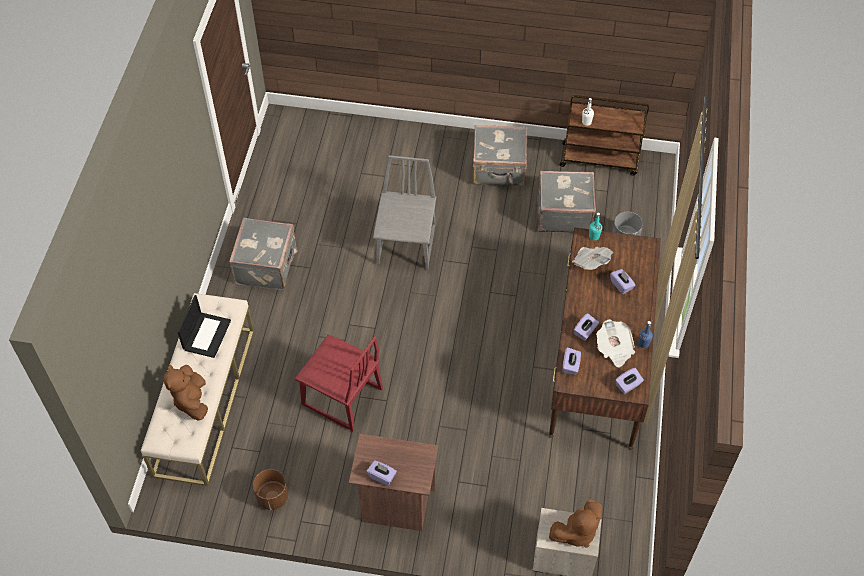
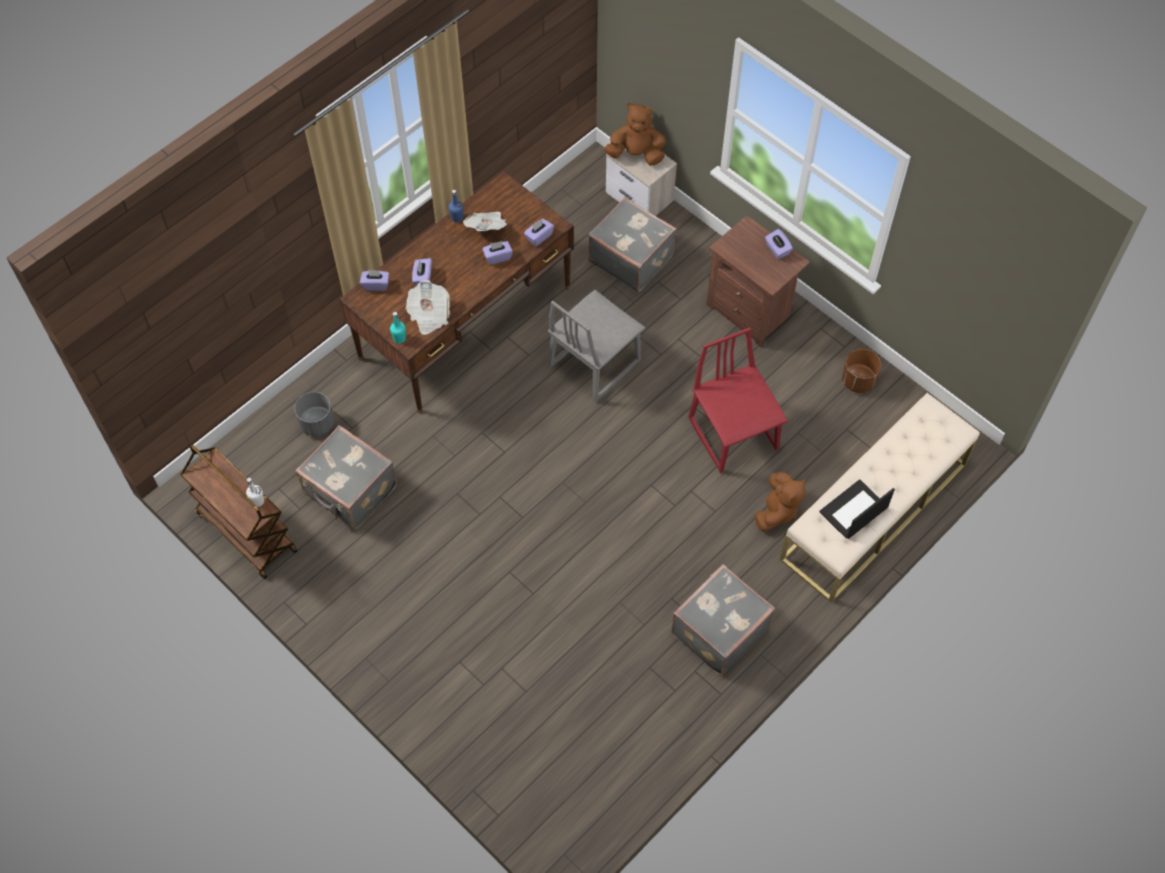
camera: 145 degrees left, 5 degrees up
brown plush toy [164,365,208,421] -> brown plush toy moved to [755,472,806,531]
grey chair [373,155,436,270] -> grey chair moved to [548,290,646,402]
grey suitcase [473,125,527,186] -> grey suitcase moved to [588,197,677,292]
purple tissue box [615,368,644,394] -> purple tissue box moved to [360,270,389,291]

